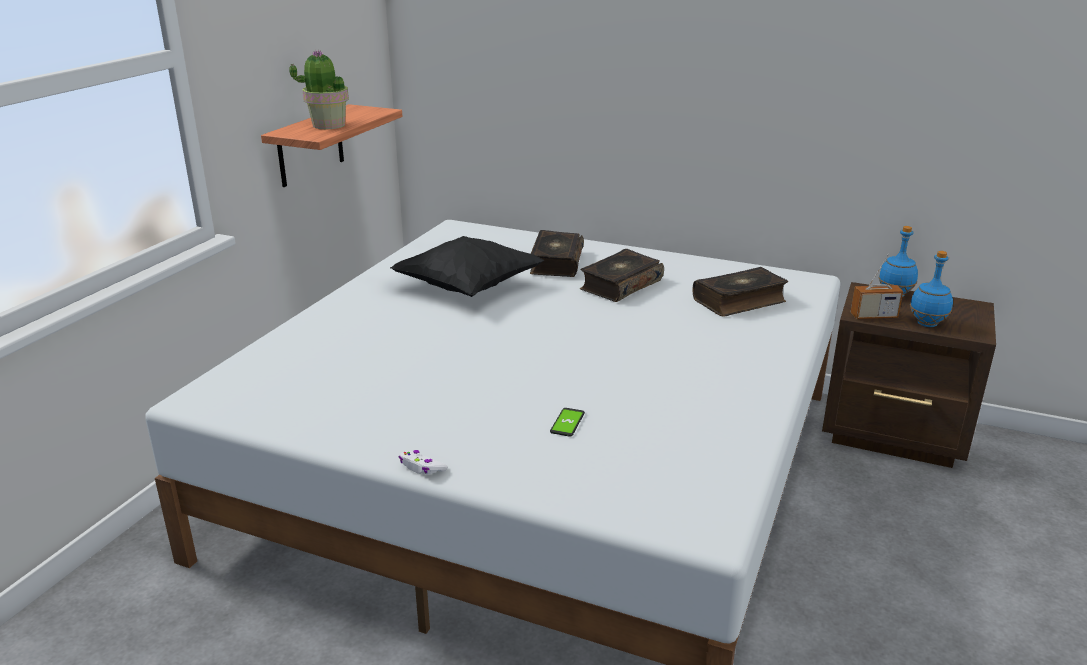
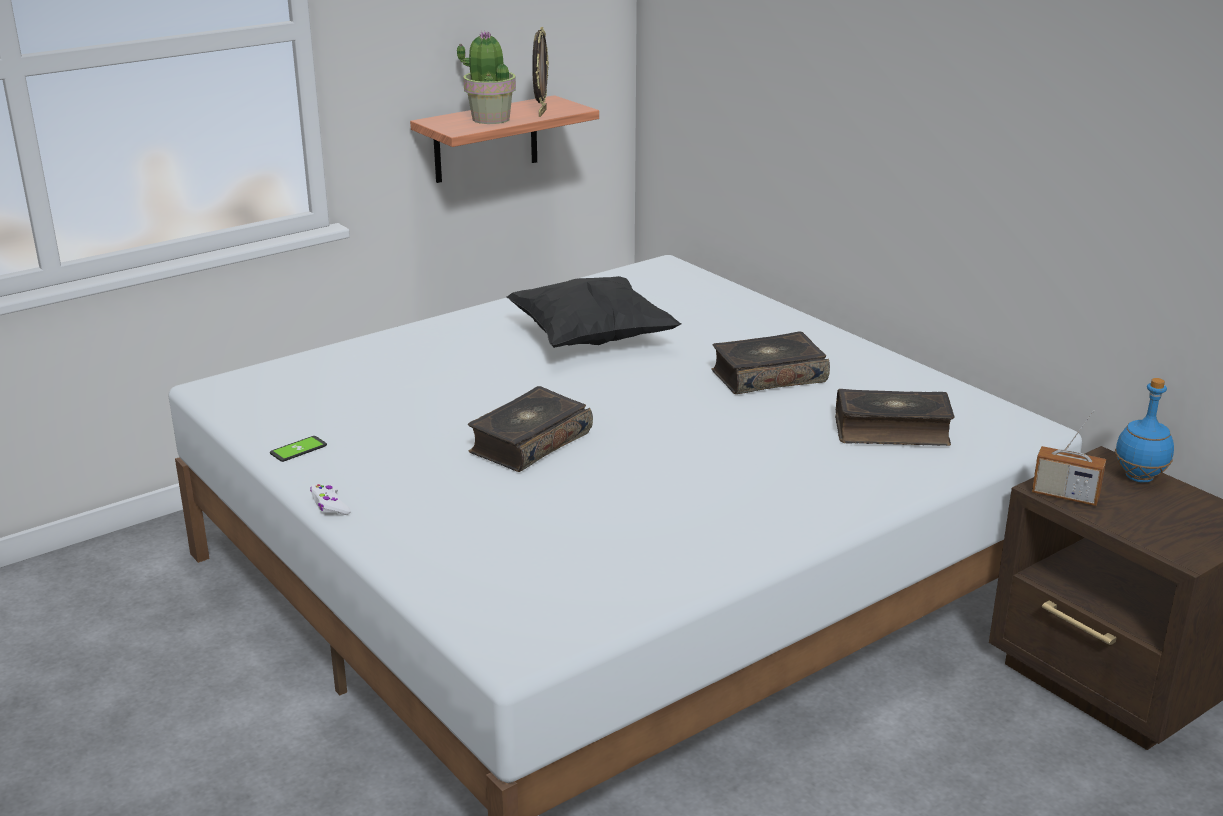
camera: 30 degrees right, 0 degrees up
book [530,230,584,277] -> book moved to [468,386,593,472]
phone [550,408,585,437] -> phone moved to [270,436,327,462]
blue bottle [910,251,953,327] -> none
none -> picture frame [532,27,549,117]

